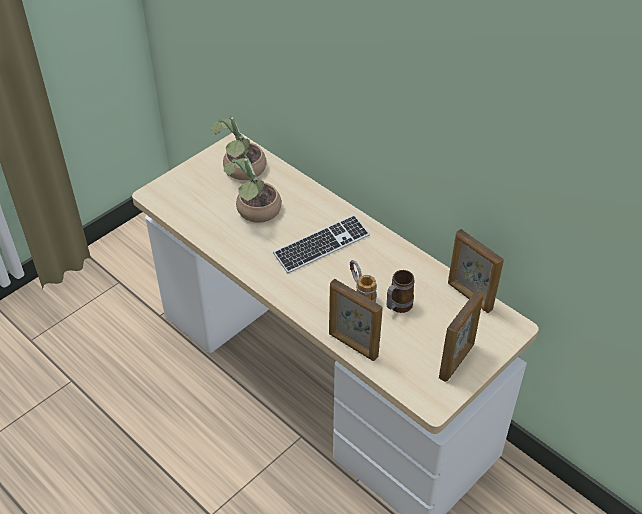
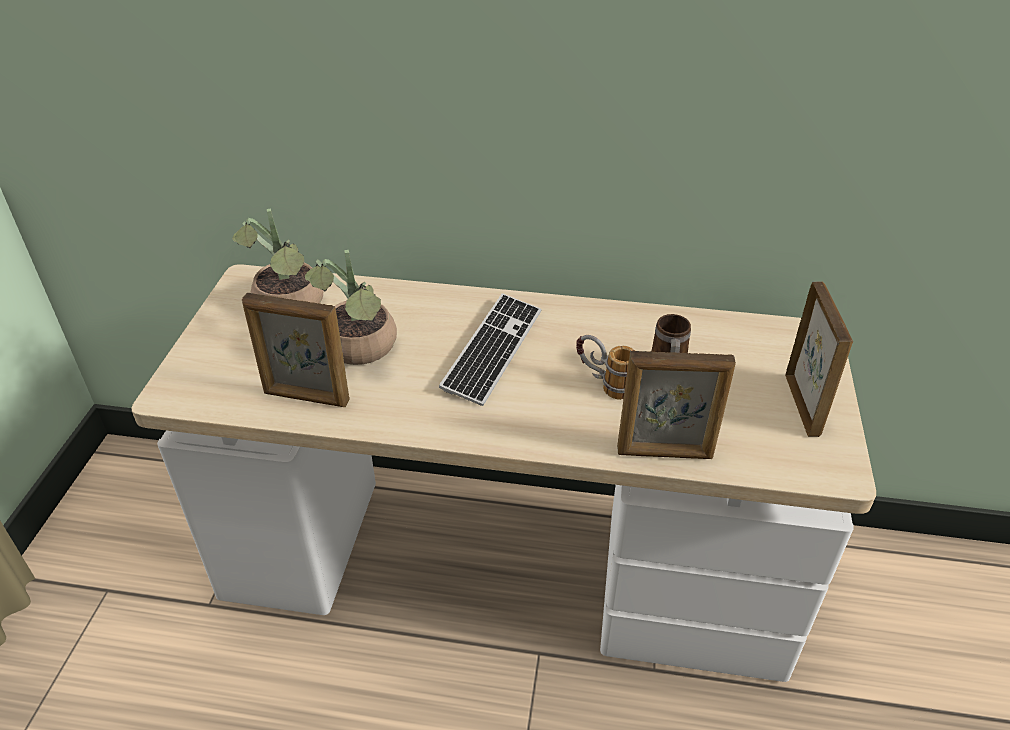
camera: 35 degrees left, 5 degrees down
picture frame [448,229,504,313] -> picture frame moved to [242,292,350,407]

